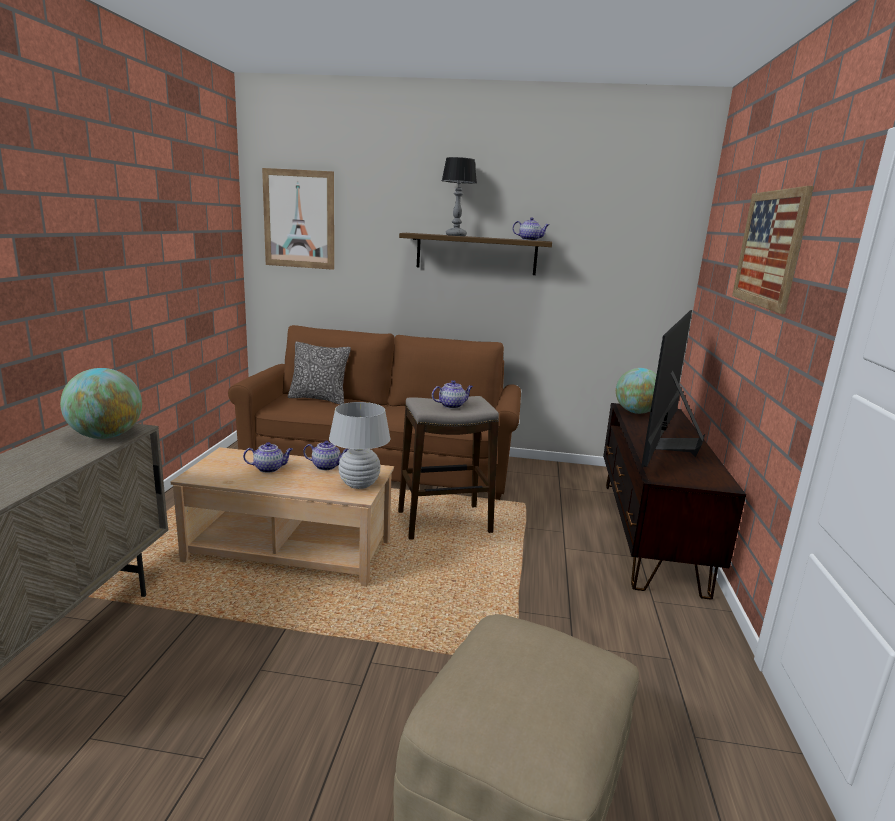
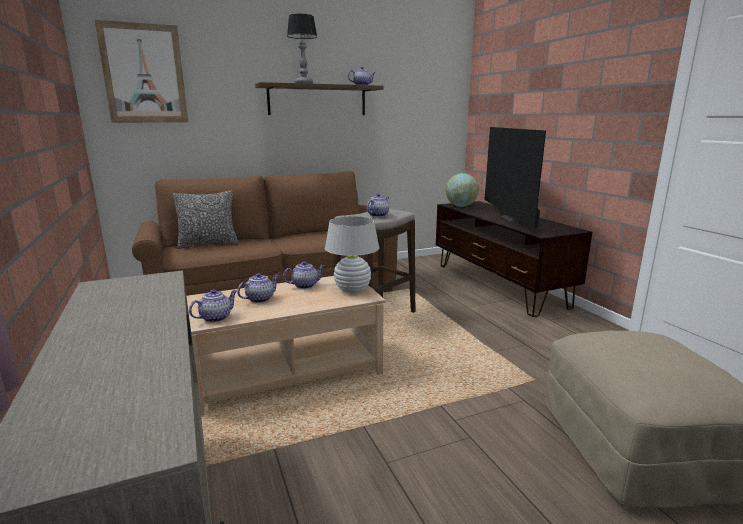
camera: 30 degrees left, 0 degrees up
globe [60,368,142,439] -> none
picture [732,186,814,314] -> none
none -> teapot [189,289,237,323]

